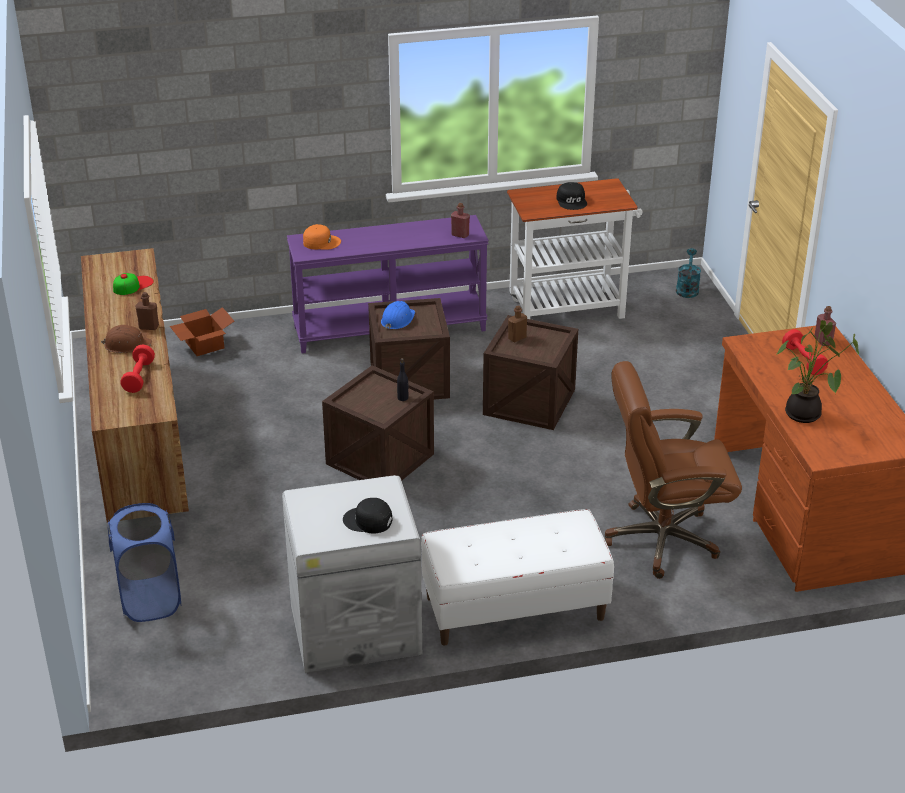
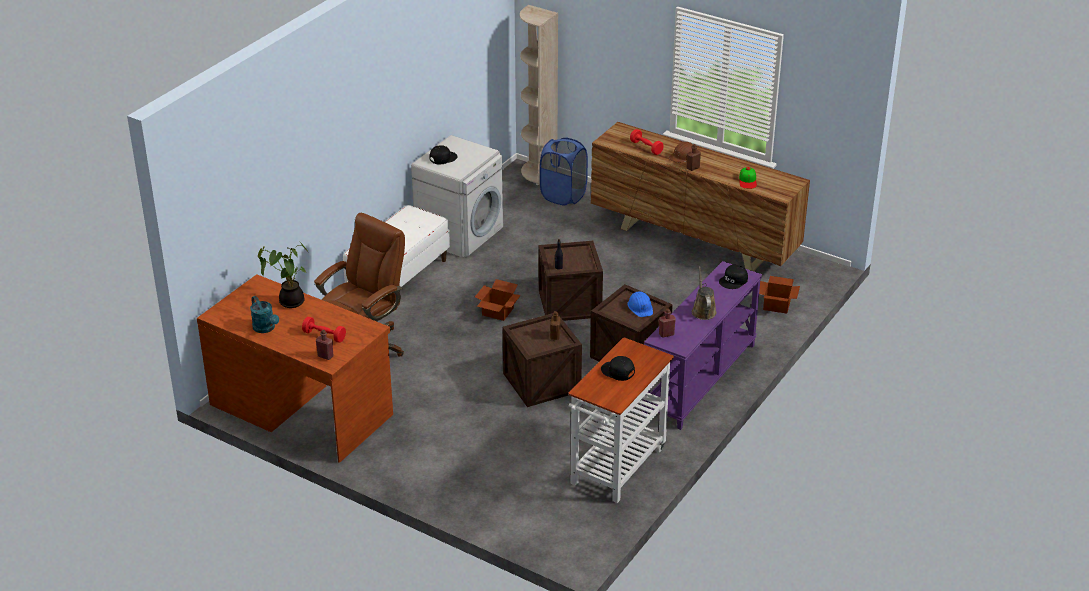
camera: 135 degrees right, 0 degrees up
orange cap [303,224,341,250] -> black cap [719,265,748,289]
turquoise watering can [676,248,701,298] -> turquoise watering can moved to [250,296,279,333]
none -> cardboard box [475,279,521,321]
none -> beige bookcase [520,5,558,185]
none -> brown watering can [692,266,717,320]

